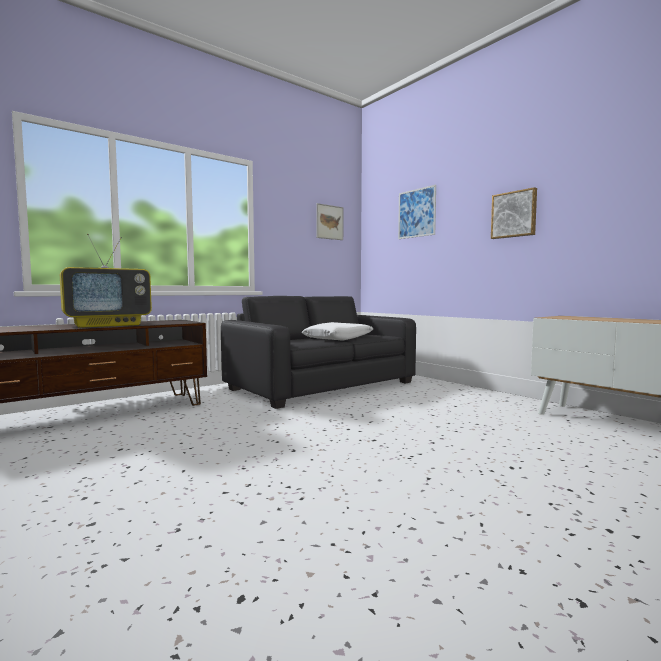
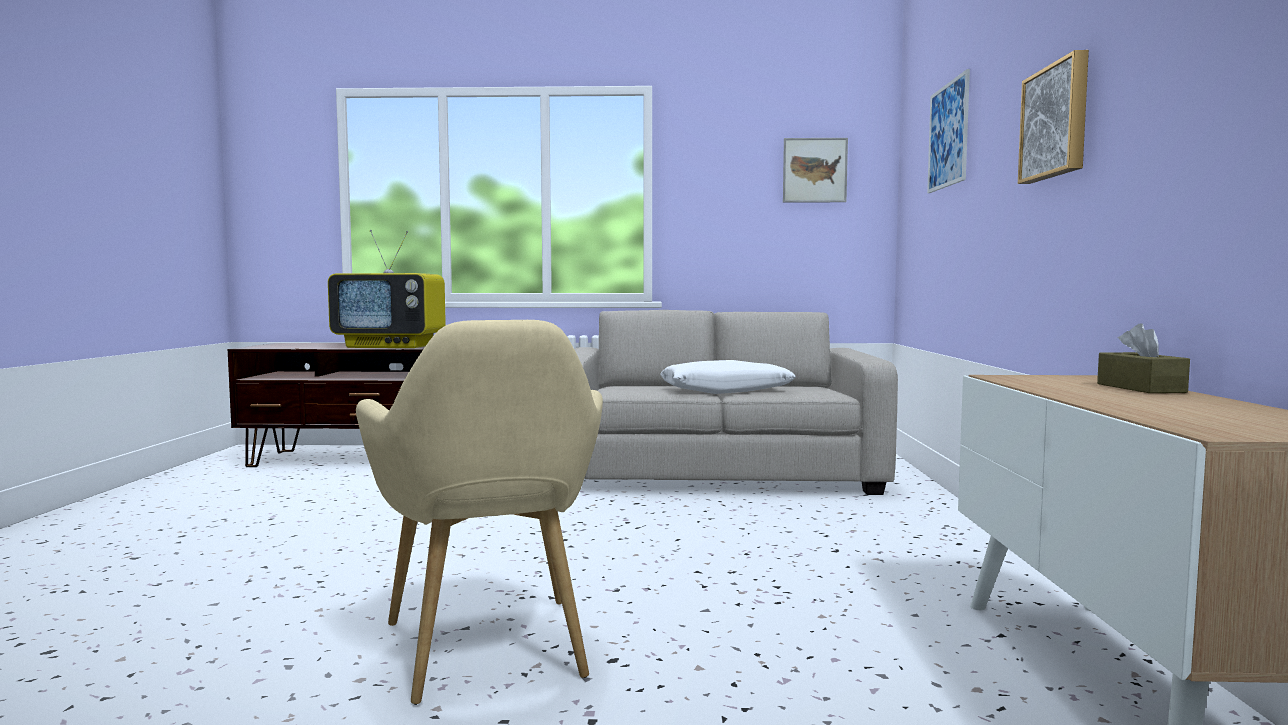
camera: 40 degrees right, 0 degrees up
black sofa [221,296,416,409] -> beige sofa [575,310,898,495]
none -> beige armchair [356,320,603,705]
none -> brown tissue box [1097,323,1190,393]

